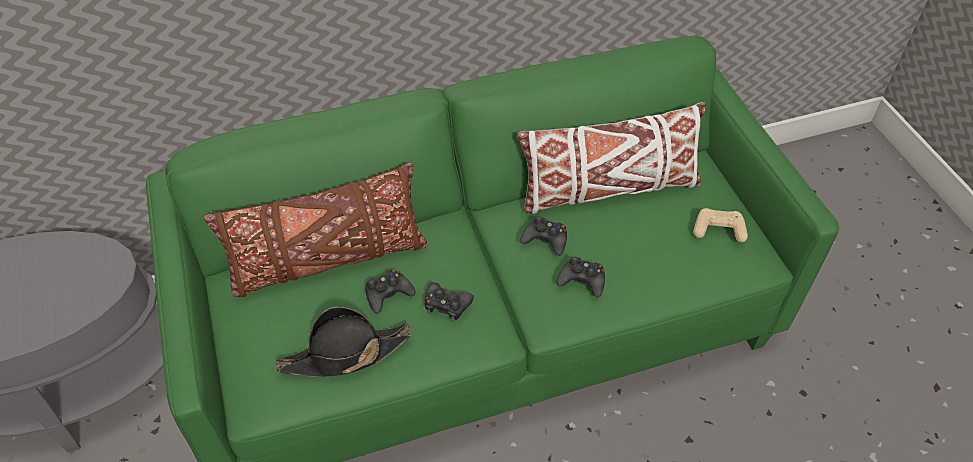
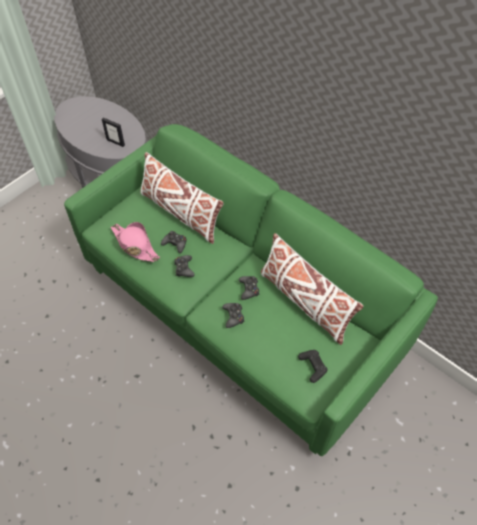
camera: 60 degrees right, 5 degrees up
brown pillow [204,163,427,297] -> white pillow [140,152,224,244]
black hat [276,307,412,377] -> pink hat [111,222,160,262]
beige game controller [693,208,748,242] -> black game controller [298,350,328,383]
none -> picture frame [102,117,125,147]

